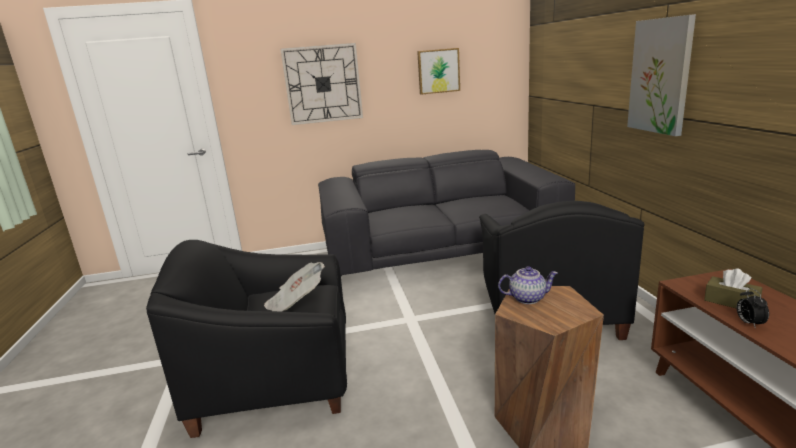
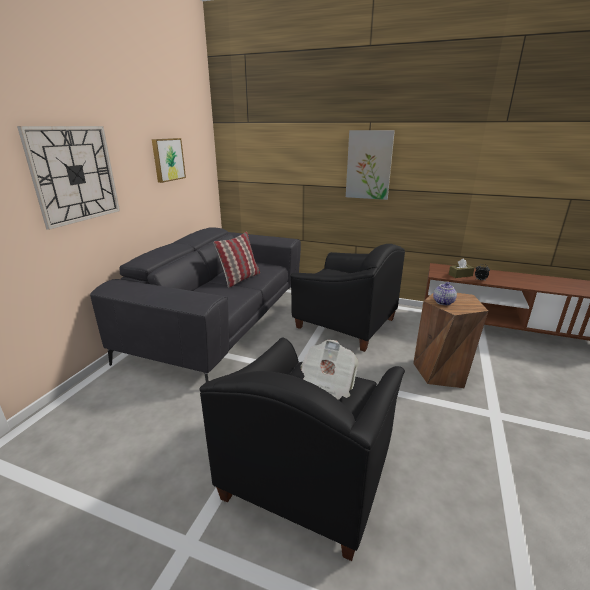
camera: 60 degrees left, 5 degrees up
none -> pillow [214,232,260,288]

